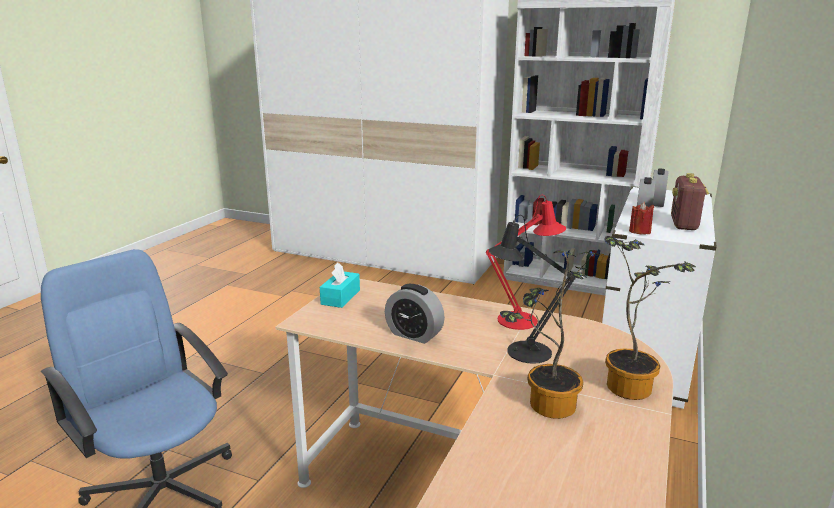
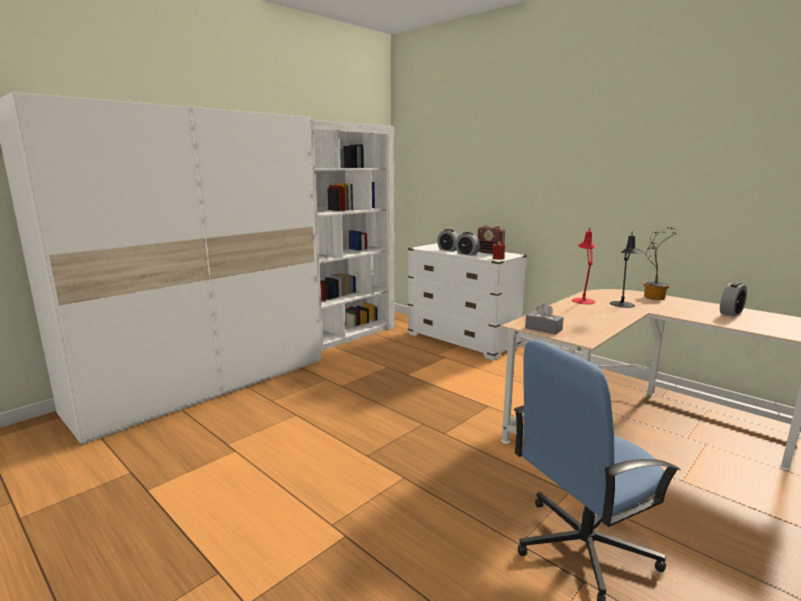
camera: 70 degrees left, 5 degrees down
turquoise tissue box [320,262,360,308] -> grey tissue box [525,303,564,335]
alarm clock [385,284,445,344] -> alarm clock moved to [720,282,747,316]
potted plant [500,250,601,419] -> none

